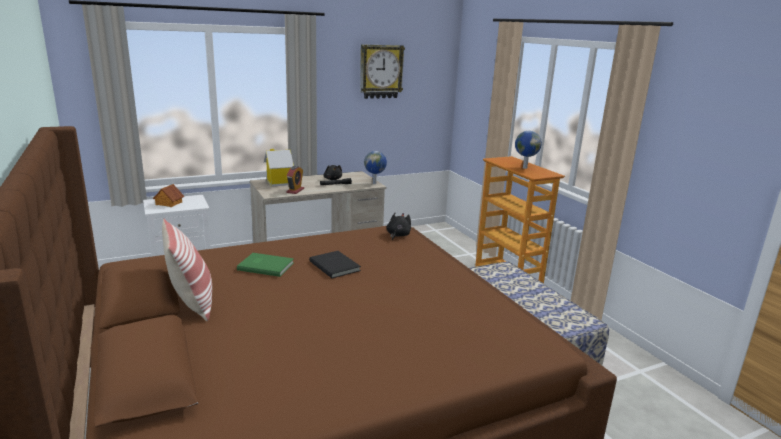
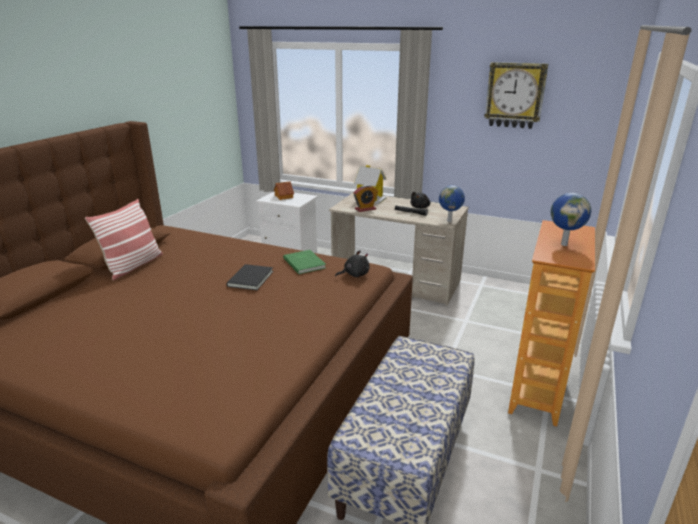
camera: 50 degrees right, 5 degrees up
green book [237,253,294,277] -> green book moved to [283,250,326,274]

